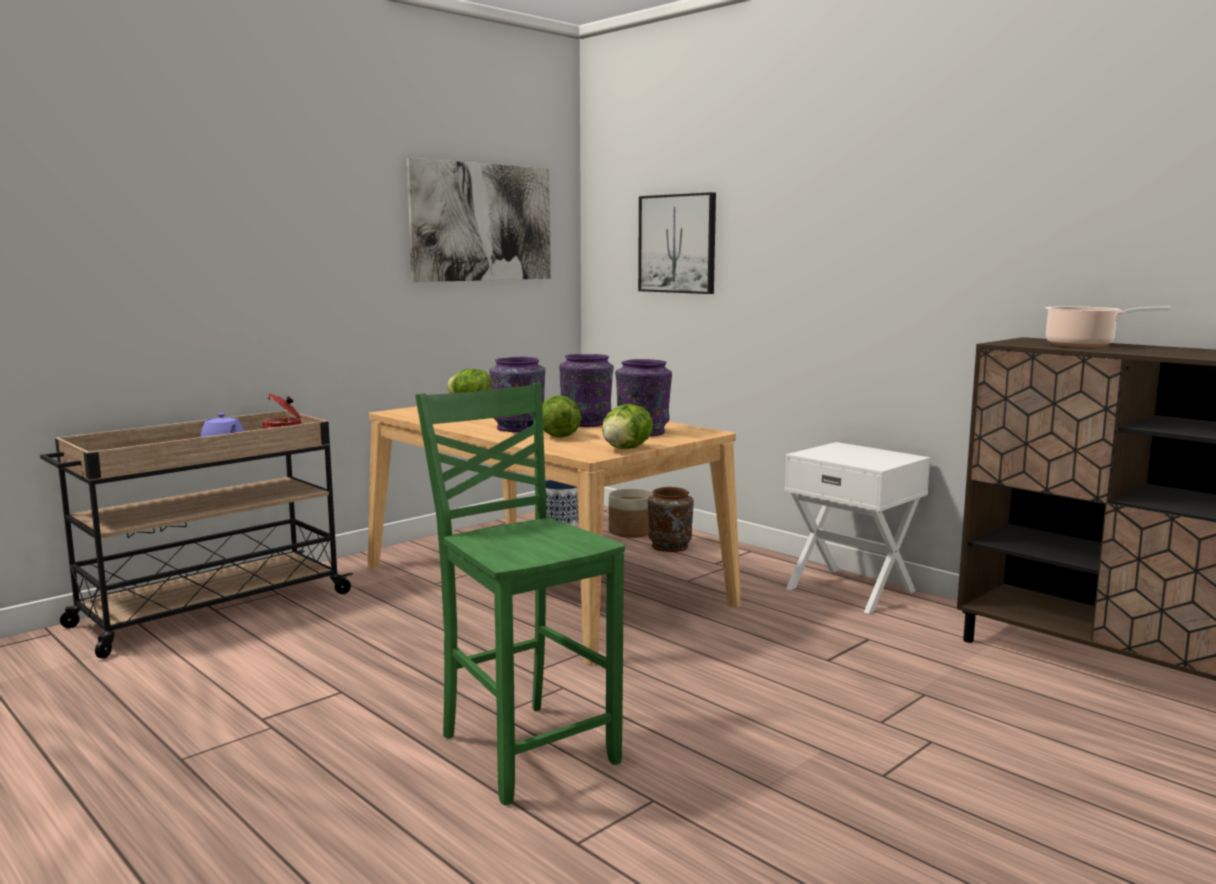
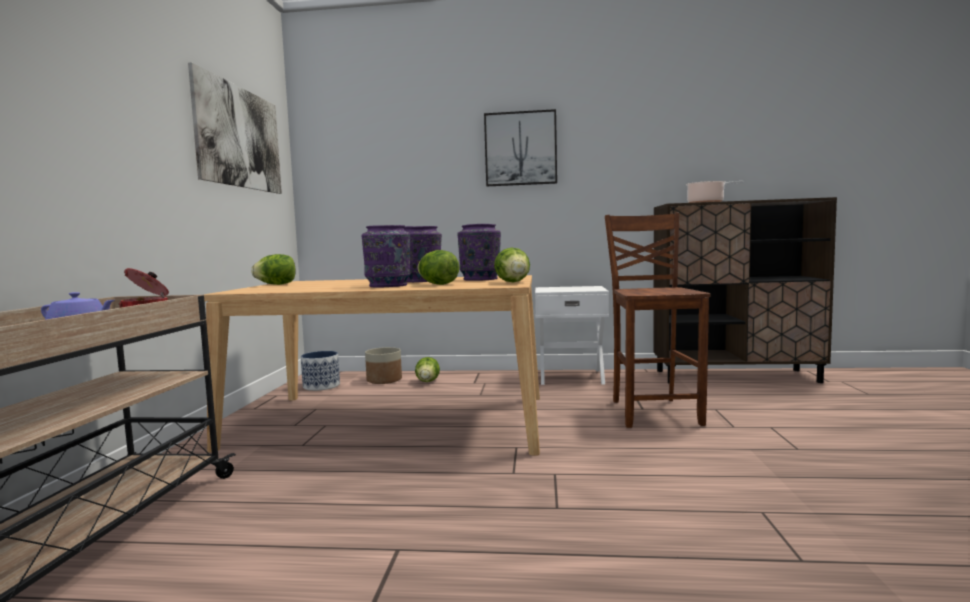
camera: 40 degrees left, 5 degrees down
green chair [415,383,625,805] -> none
picture [638,192,716,294] -> picture moved to [484,109,557,186]
brown vase [648,487,694,552] -> lettuce [415,357,440,382]
none -> brown chair [605,213,711,428]

